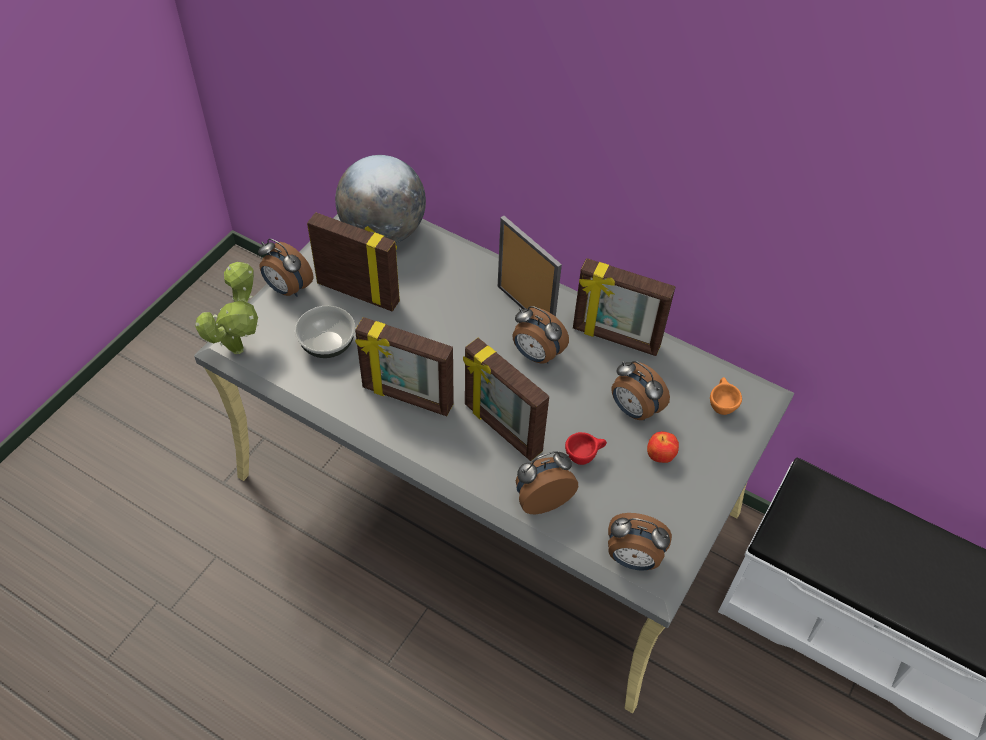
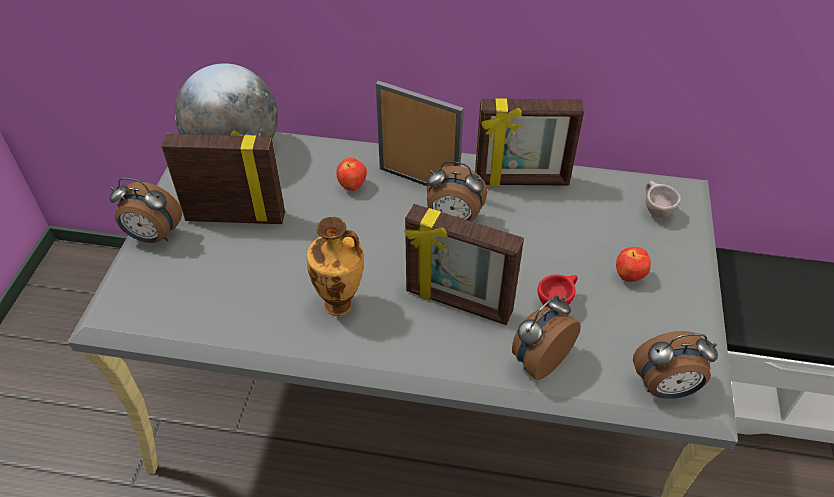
camera: 20 degrees left, 5 degrees down
potted plant [195,262,258,354] -> none
bowl [295,306,355,358] -> none
picture frame [355,317,454,416] -> vase [307,217,364,316]
alarm clock [612,361,670,421] -> none
orange cup [710,377,742,415] -> beige cup [646,181,681,218]
none -> apple [336,158,367,191]

